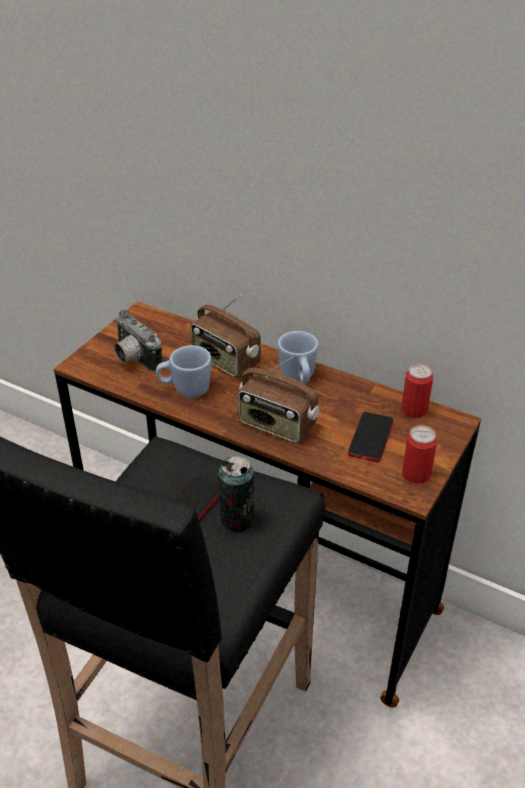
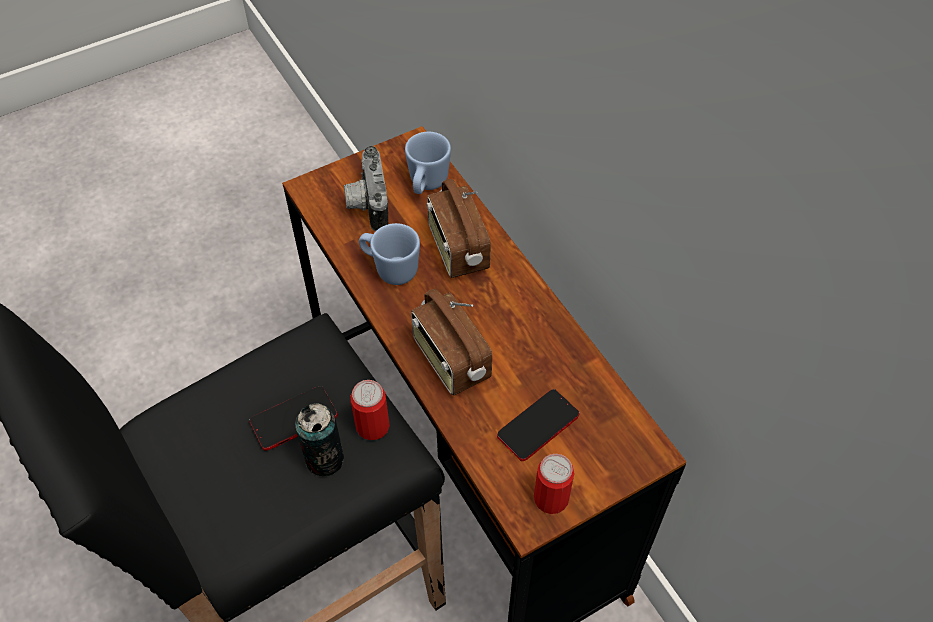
camera: 30 degrees right, 15 degrees up
blue mug [278,331,318,383] -> blue mug moved to [405,132,451,194]
can [401,364,433,418] -> can moved to [350,380,390,440]

